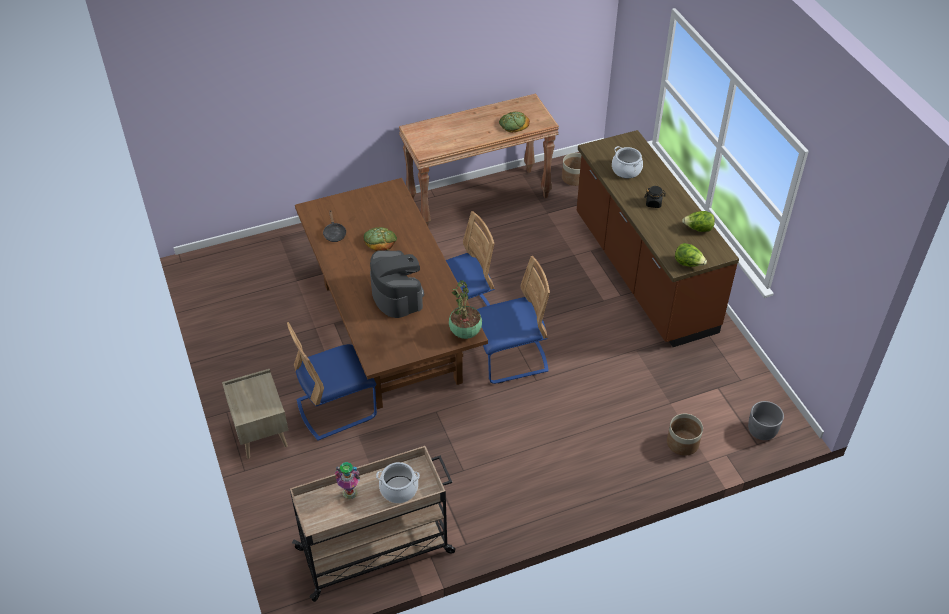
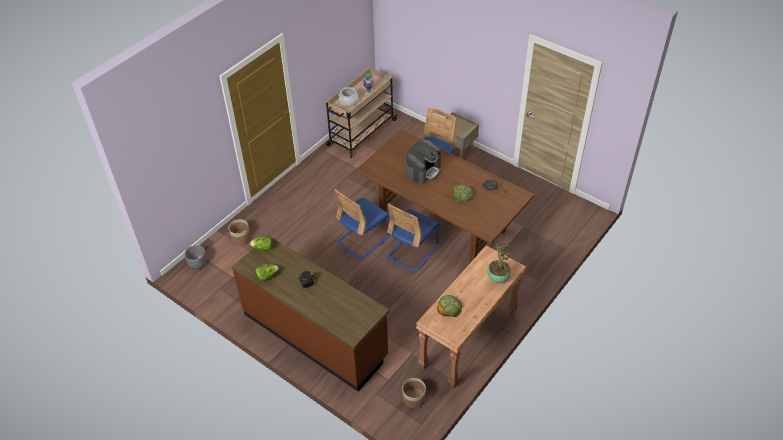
camera: 150 degrees right, 0 degrees up
coffee machine [370,250,424,318] -> coffee machine turned 90 degrees counterclockwise [406,139,441,184]
potted plant [449,280,482,339] -> potted plant moved to [487,242,511,283]
cooking pot [612,146,643,178] -> none

